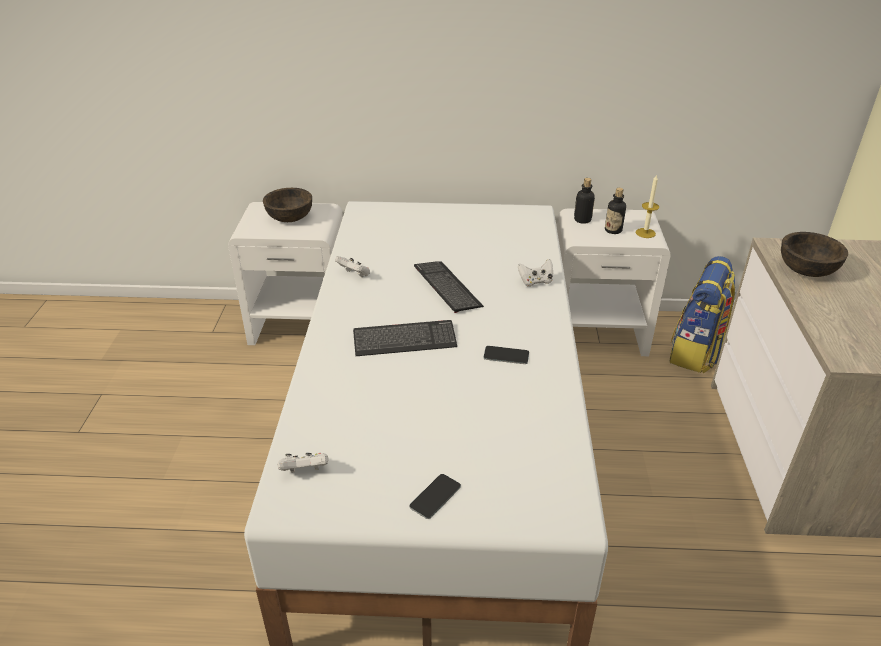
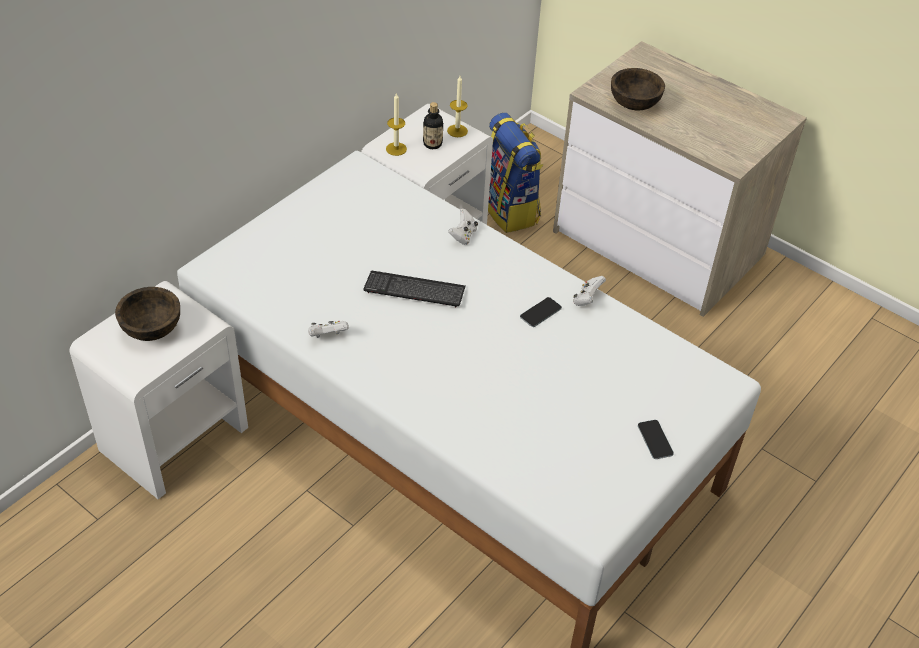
camera: 55 degrees left, 10 degrees up
white game controller [277,453,329,473] -> white game controller moved to [573,276,606,306]
keyboard [353,320,457,356] -> none
bottle [574,178,595,224] -> candle [386,93,407,156]

